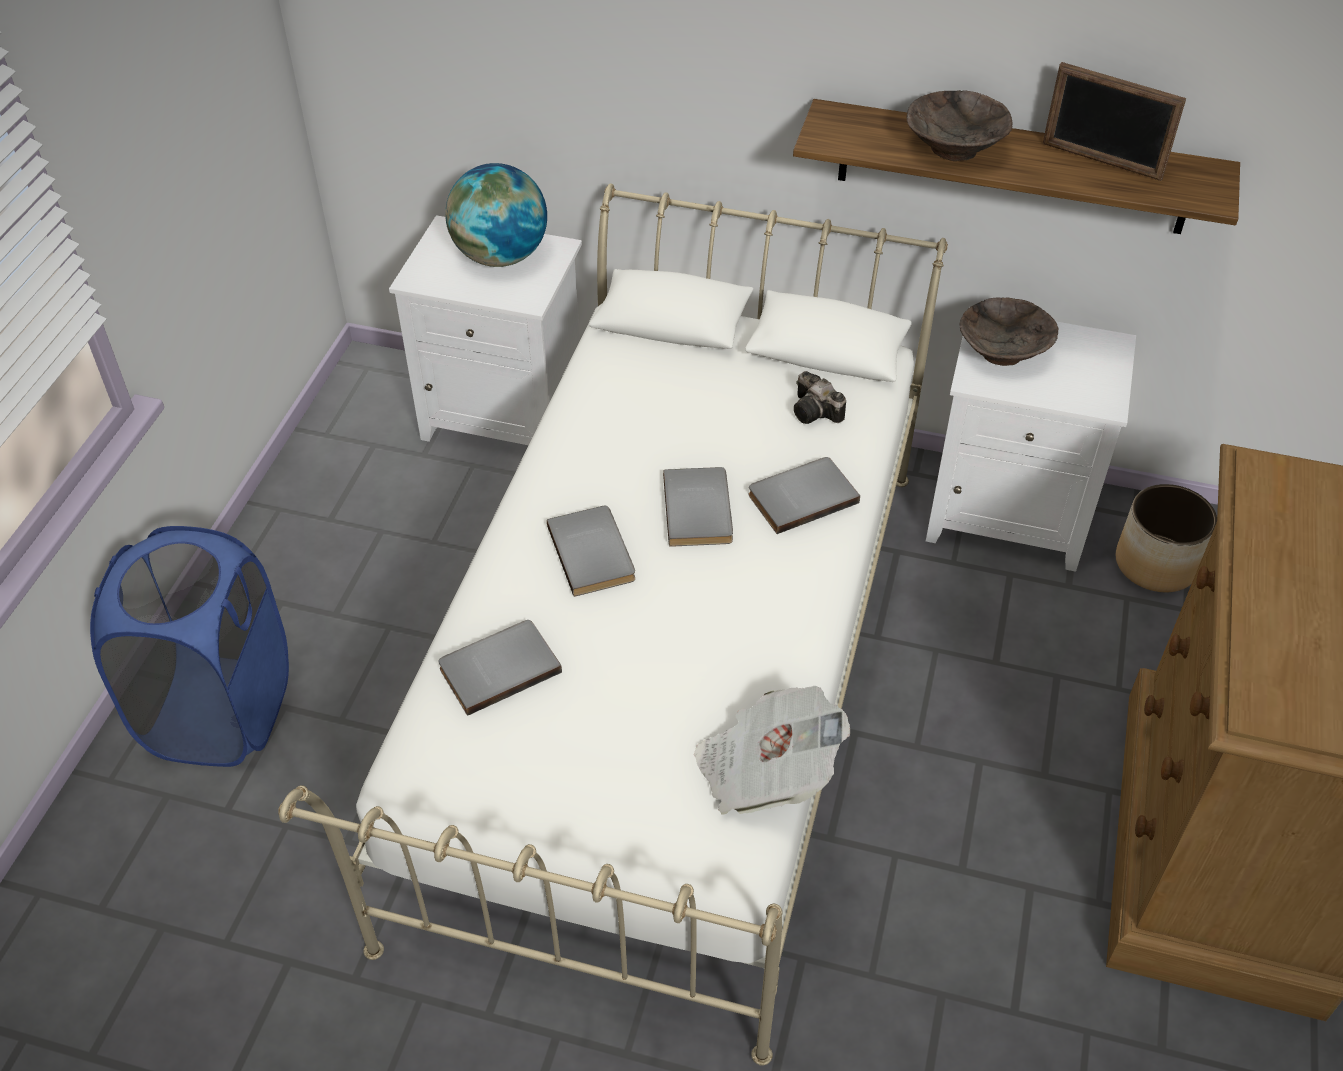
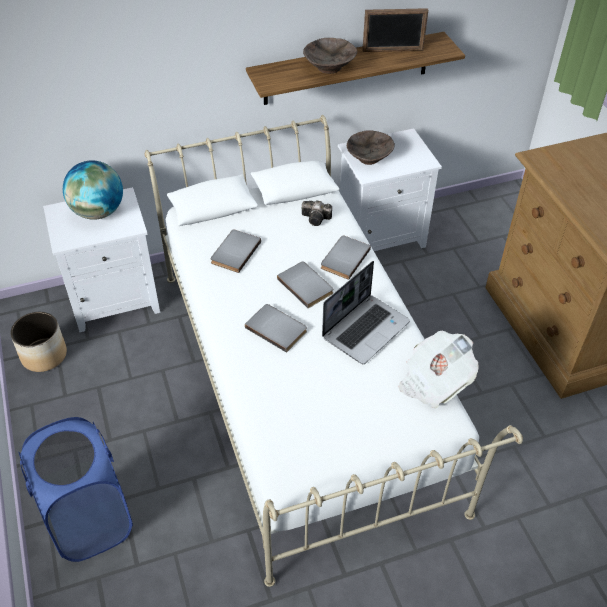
camera: 35 degrees left, 0 degrees up
grey book [438,620,562,716] -> grey book moved to [211,230,261,273]
planter [1116,484,1217,592] -> planter moved to [10,312,67,372]
none -> laptop [322,261,410,364]

